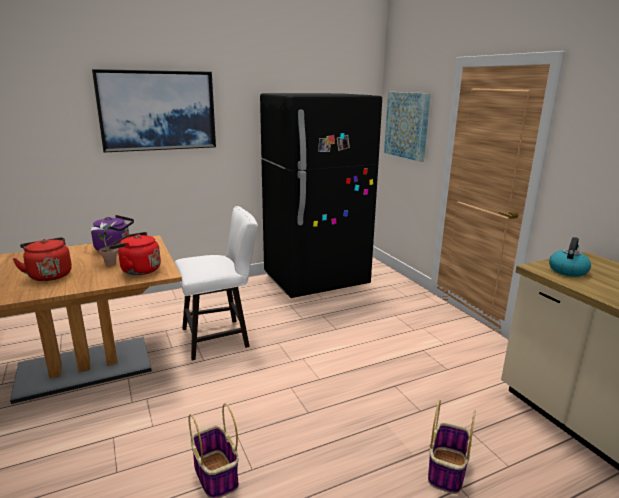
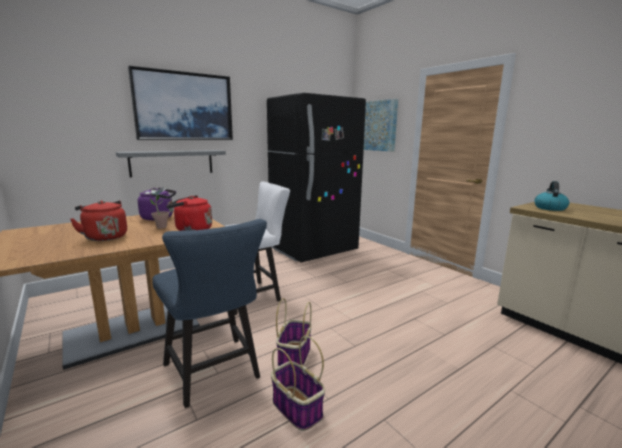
camera: 10 degrees left, 5 degrees down
basket [428,400,476,494] -> basket moved to [276,298,311,367]
none -> grey shelf [116,150,226,177]
none -> blue chair [152,219,267,408]

